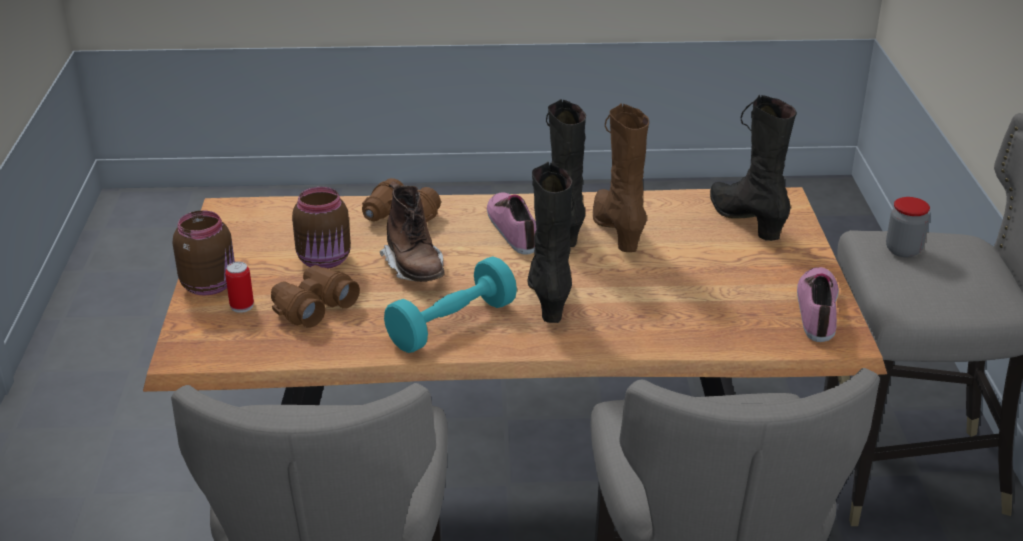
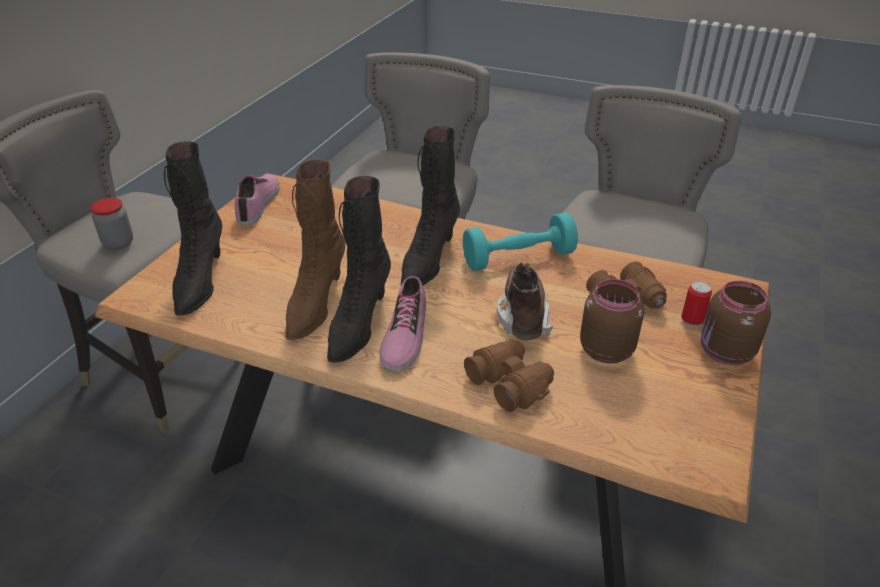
camera: 155 degrees left, 5 degrees up
shoe [797,267,839,342] -> shoe turned 150 degrees clockwise [235,174,279,226]

